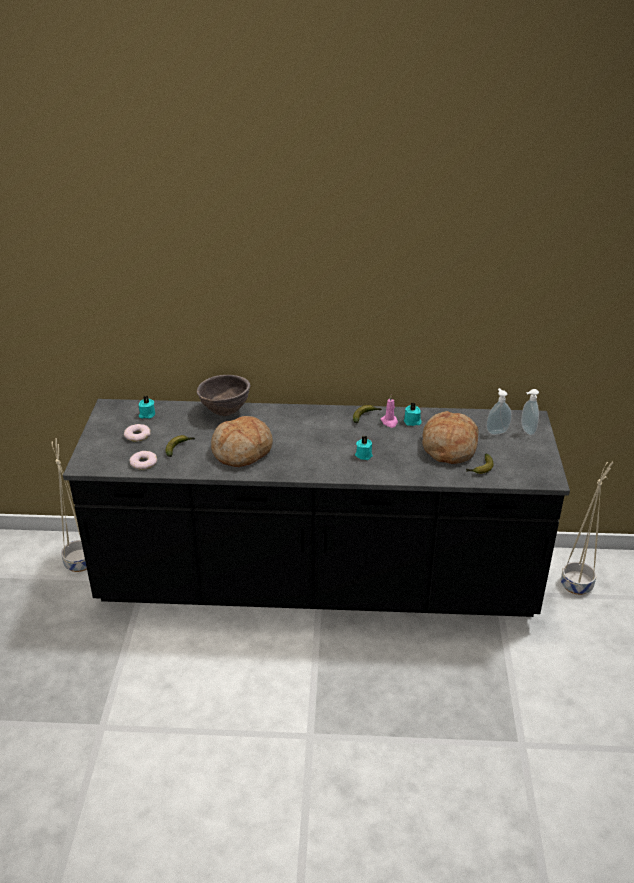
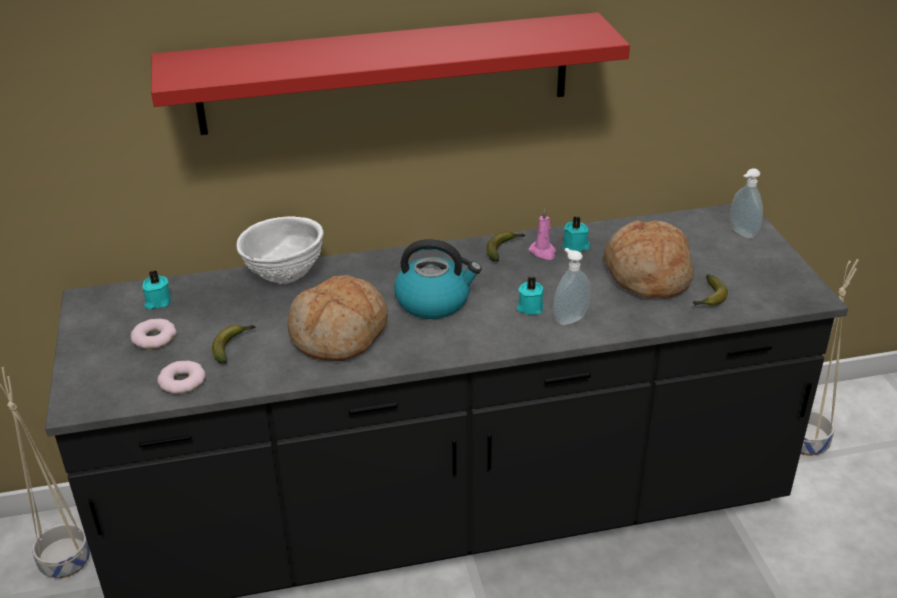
camera: 15 degrees left, 0 degrees up
brown bowl [197,375,250,416] -> white bowl [236,217,323,284]
soap dispenser [486,388,512,435] -> soap dispenser moved to [553,248,591,325]
none -> red shelf [151,12,630,135]
none -> kettle [394,239,482,319]

